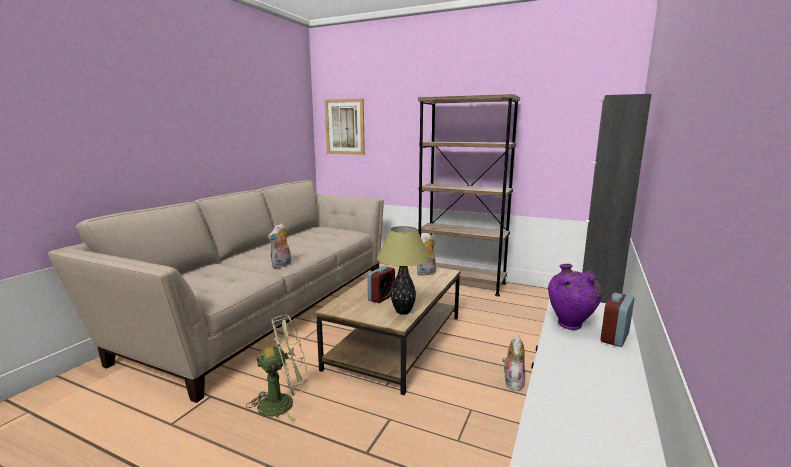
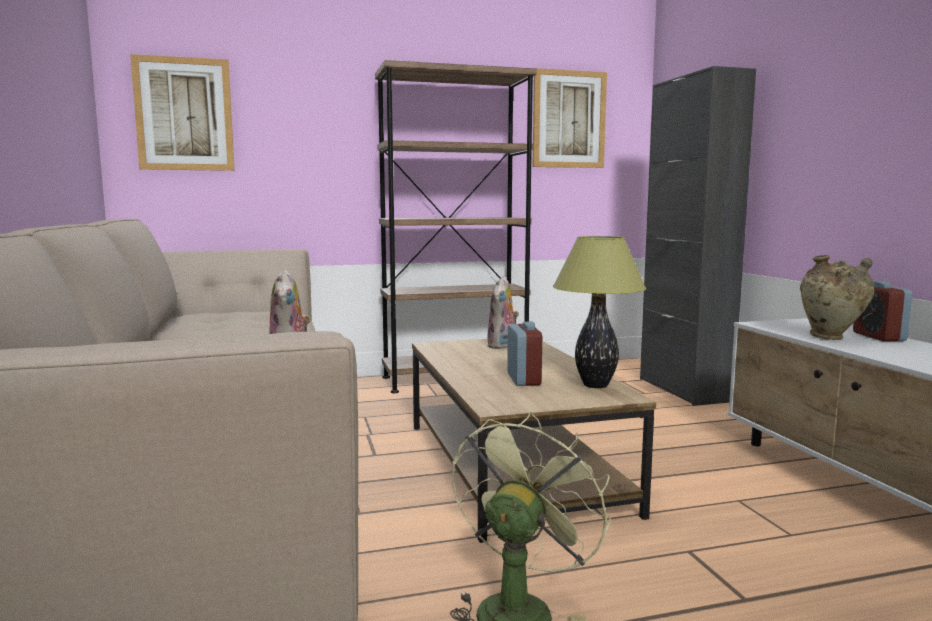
camera: 40 degrees left, 5 degrees down
plush toy [502,335,525,391] -> none
purple vase [548,264,602,330] -> beige vase [800,255,875,340]
none -> picture [532,68,607,168]

